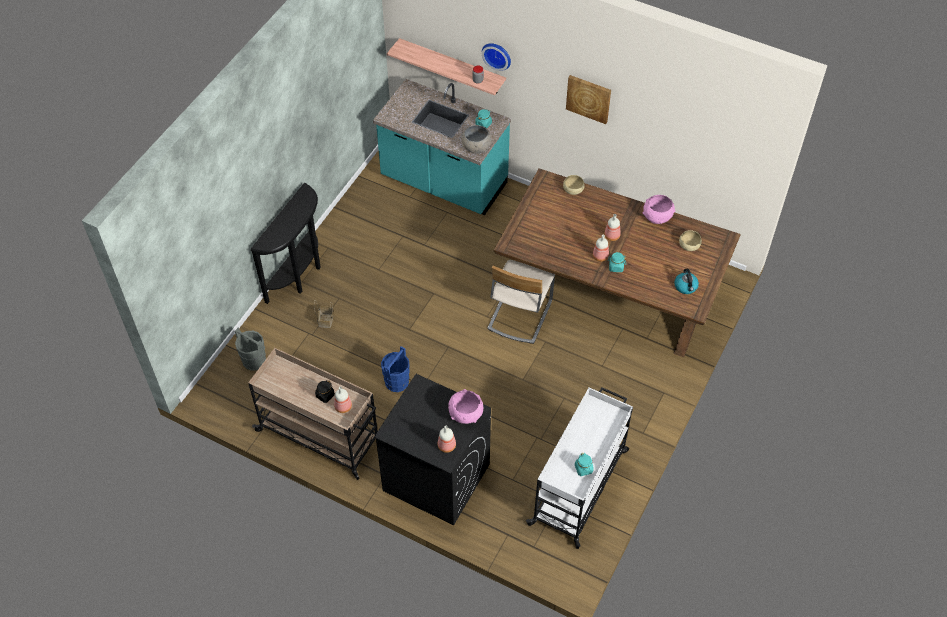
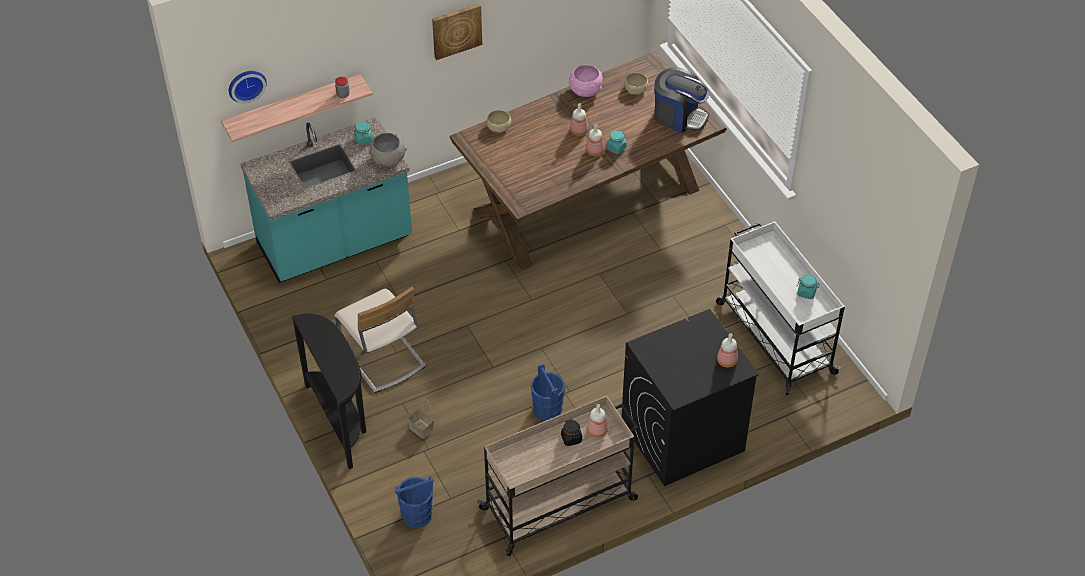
camera: 55 degrees left, 5 degrees down
grey bucket [235,328,266,371] -> blue bucket [395,476,434,528]
pink bowl [448,389,483,424] -> none
wall clock [482,43,511,71] -> wall clock moved to [229,71,267,104]
beige chair [487,260,555,344] -> beige chair moved to [335,287,426,393]
kettle [674,269,699,294] -> coffee machine [654,67,709,133]

